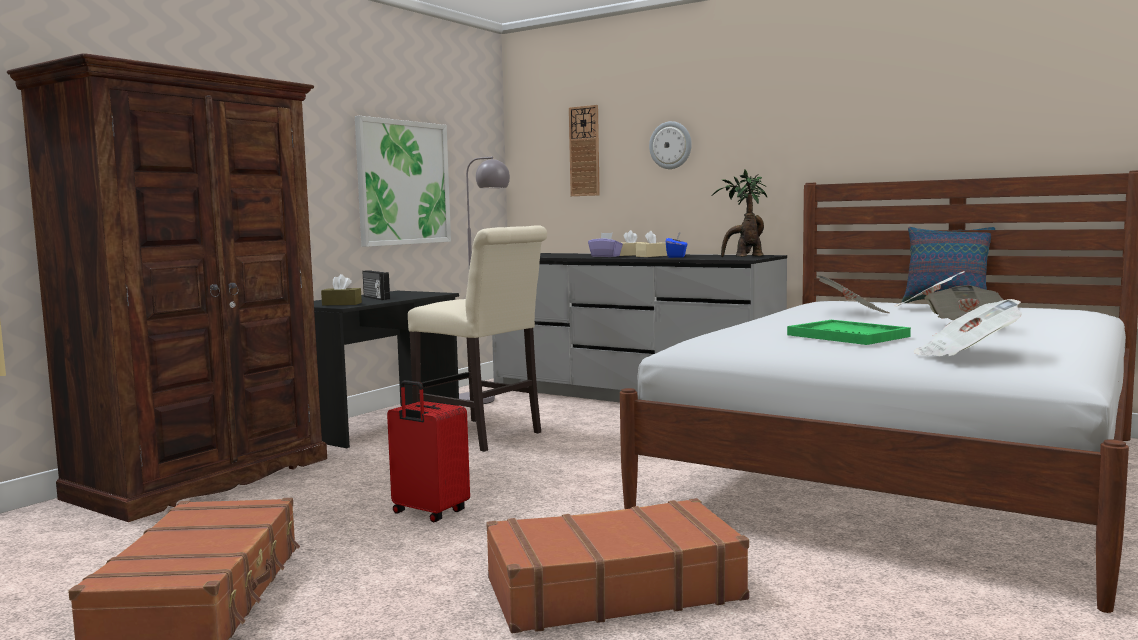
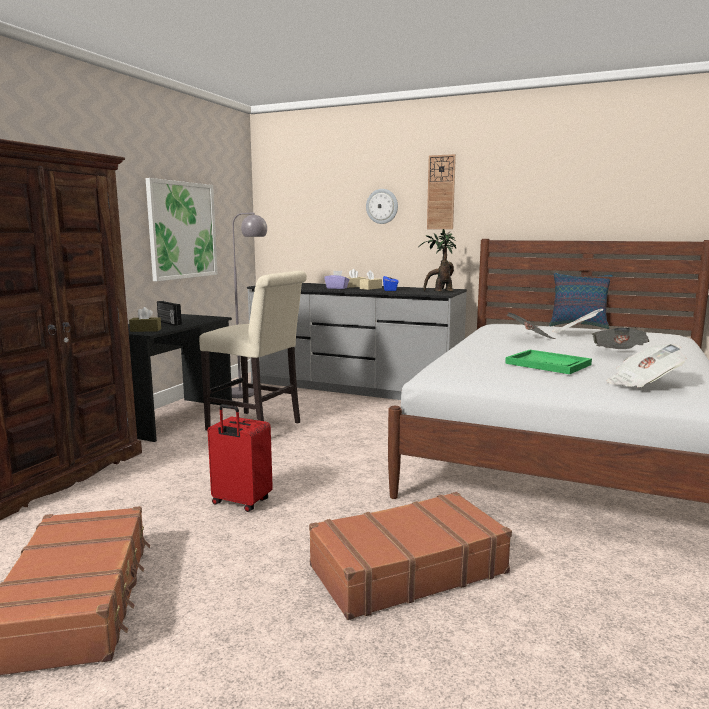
camera: 10 degrees left, 5 degrees up
wall clock [569,105,600,196] -> wall clock moved to [427,154,456,229]

